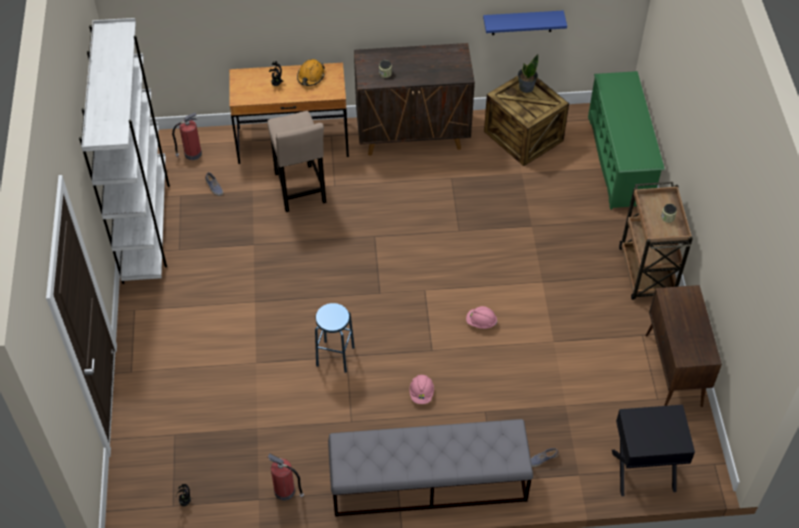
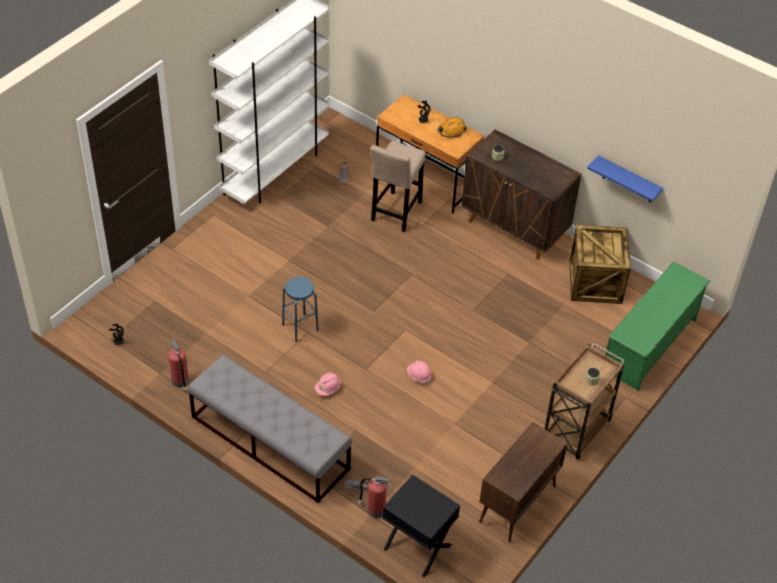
camera: 40 degrees right, 5 degrees down
fire extinguisher [172,112,202,160] -> fire extinguisher moved to [358,477,390,518]
potted plant [518,54,538,93] -> none

